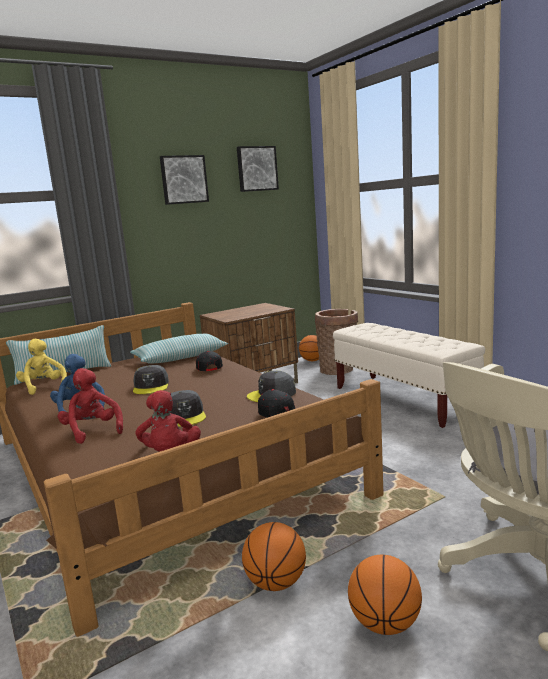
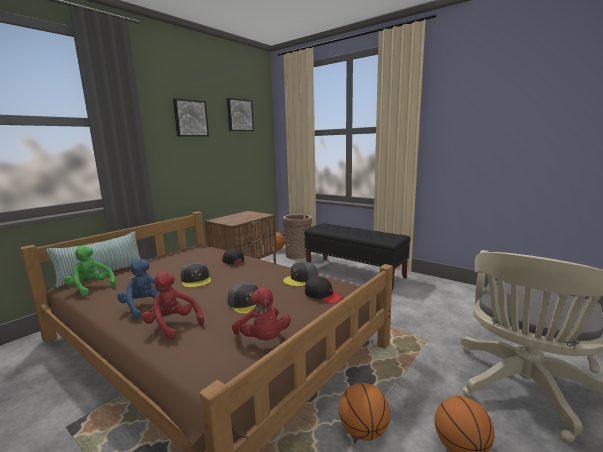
camera: 20 degrees left, 0 degrees up
yellow plush toy [16,339,67,395] -> green plush toy [64,246,116,296]
pillow [130,334,228,364] -> none
beige bench [333,323,485,428] -> black bench [304,223,411,290]

